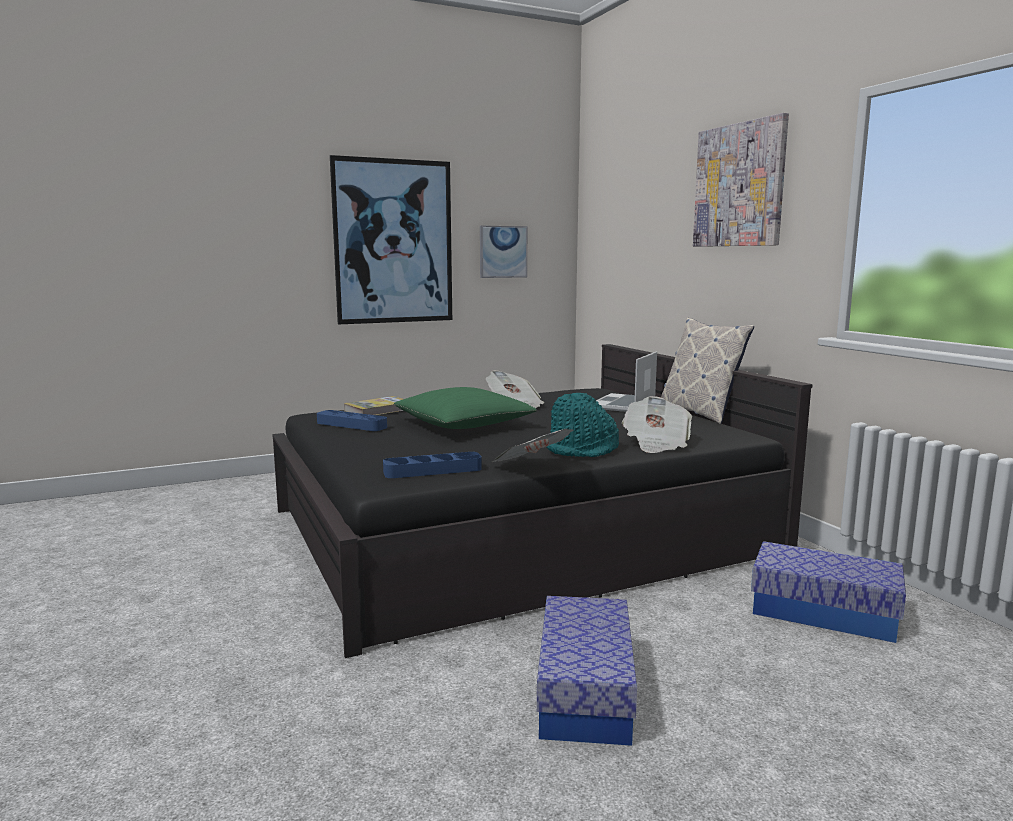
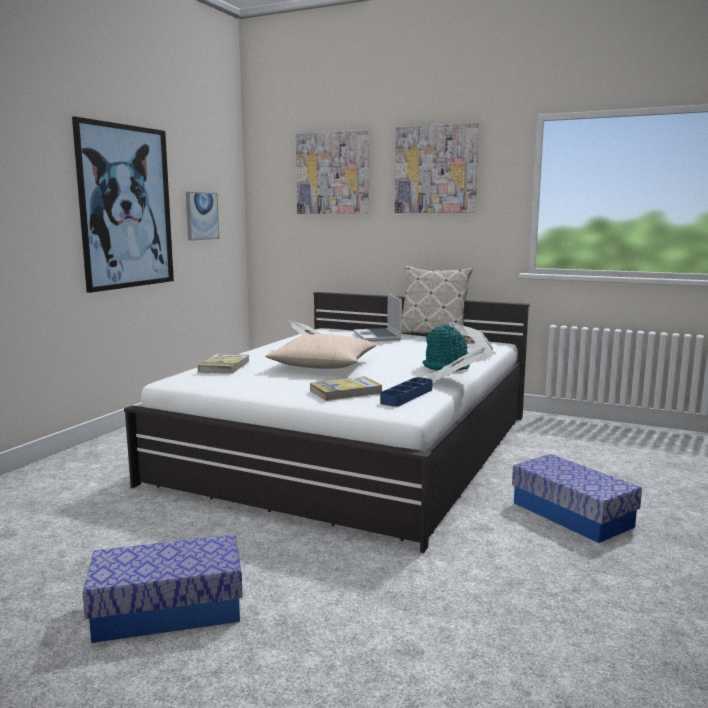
camera: 40 degrees left, 0 degrees up
black bed [272,344,813,658] -> white bed [124,292,530,553]
blue tray [317,410,387,431] -> none
green pillow [394,387,537,429] -> beige pillow [265,334,377,369]
storage box [751,541,906,643] -> storage box moved to [83,534,243,643]
none -> picture [296,130,369,214]
none -> book [310,376,383,401]

